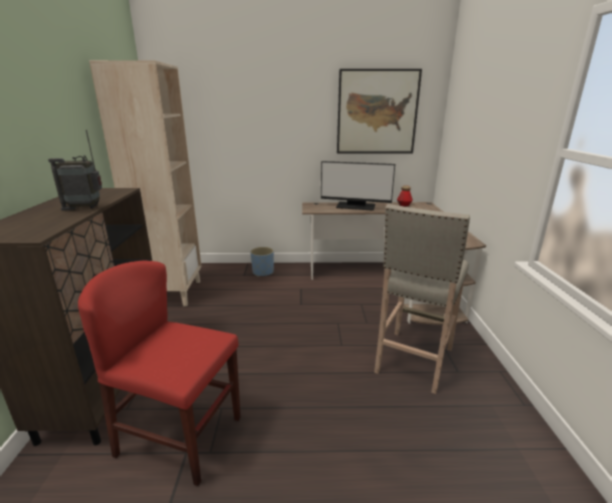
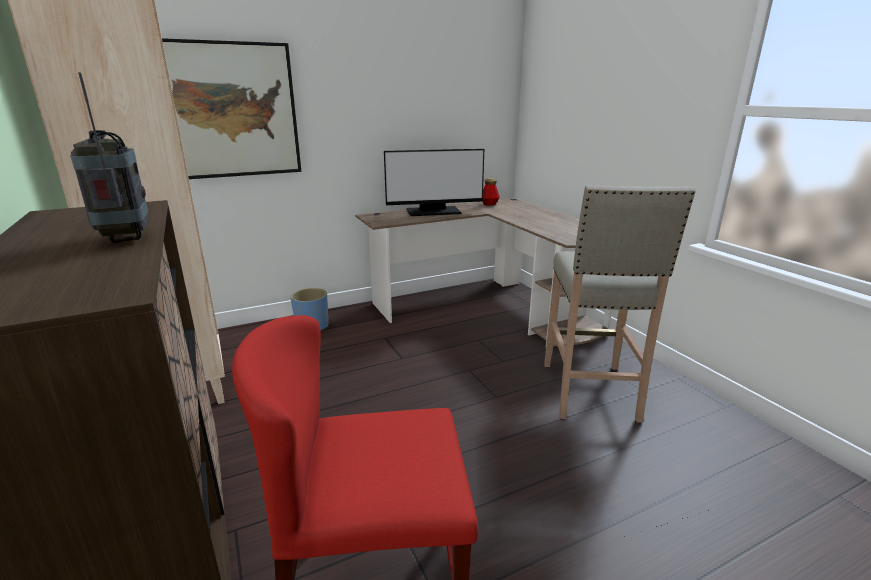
camera: 25 degrees left, 0 degrees up
radio [48,130,102,211] -> radio turned 105 degrees clockwise [70,72,148,243]
picture [337,69,422,154] -> picture moved to [162,38,302,179]

